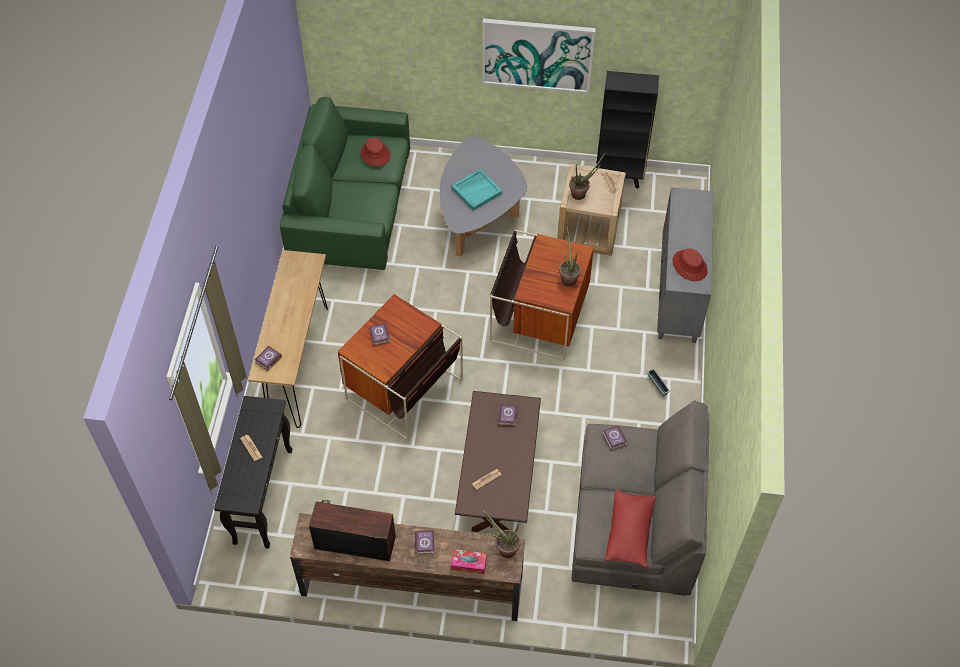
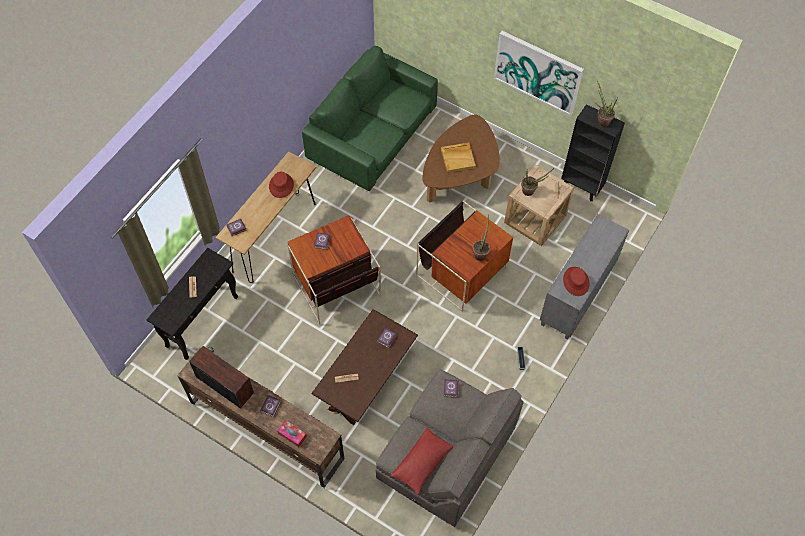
camera: 25 degrees right, 5 degrees up
red hat [361,138,390,167] -> red hat moved to [269,172,294,198]
grey coffee table [440,137,527,257] -> brown coffee table [422,115,499,203]
turquoise tray [451,169,502,211] -> beige tray [441,143,476,173]
potted plant [481,509,520,558] -> potted plant moved to [595,80,618,127]

